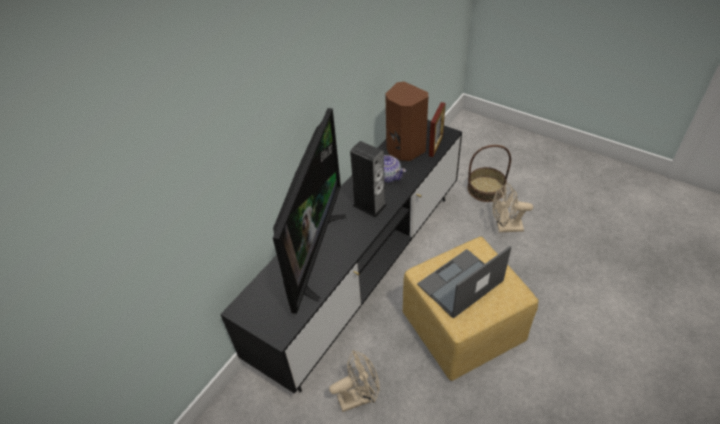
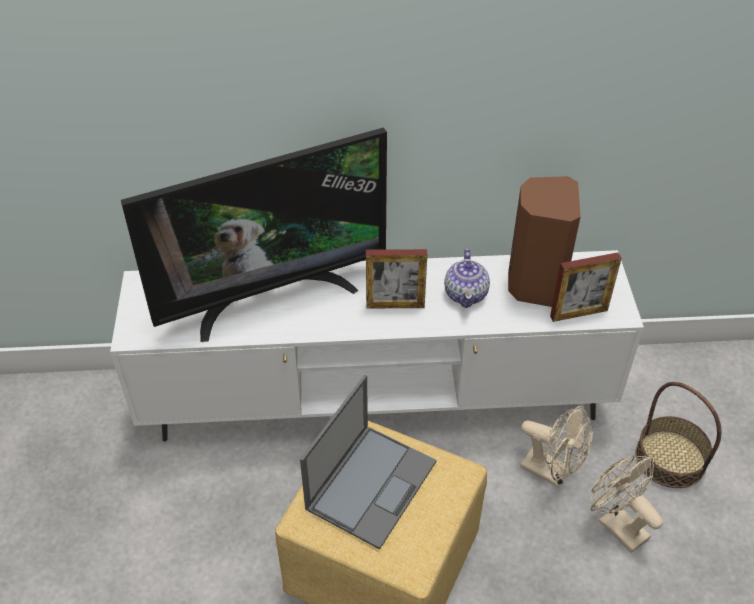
camera: 50 degrees right, 0 degrees up
black tv stand [220,120,462,394] -> white tv stand [110,250,644,441]
beige fan [329,350,380,412] -> beige fan moved to [520,406,593,488]
speaker [350,141,387,218] -> picture frame [366,249,427,308]
laptop [417,246,511,319] -> laptop turned 105 degrees clockwise [300,375,437,549]

